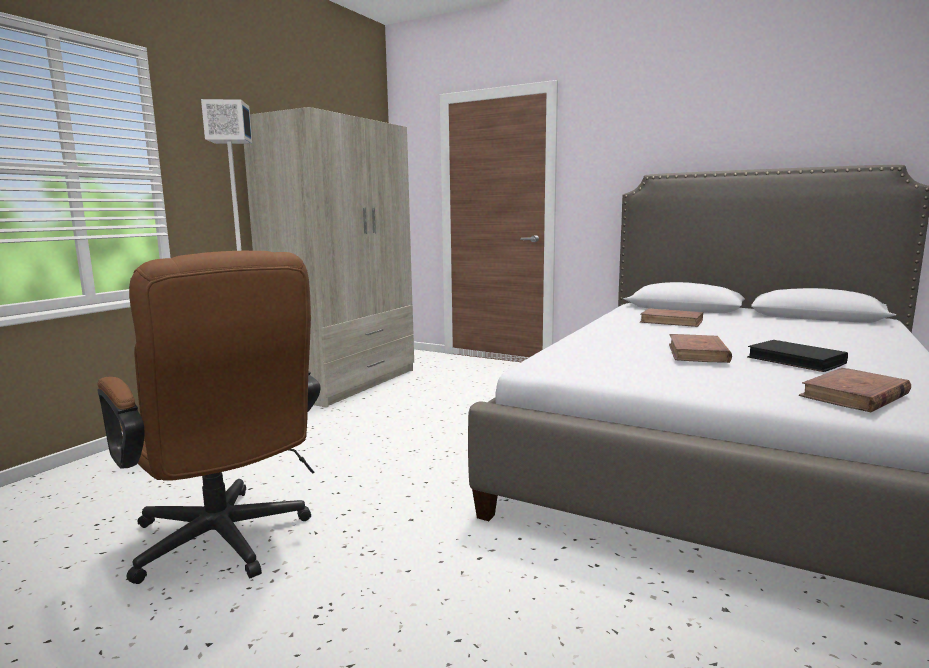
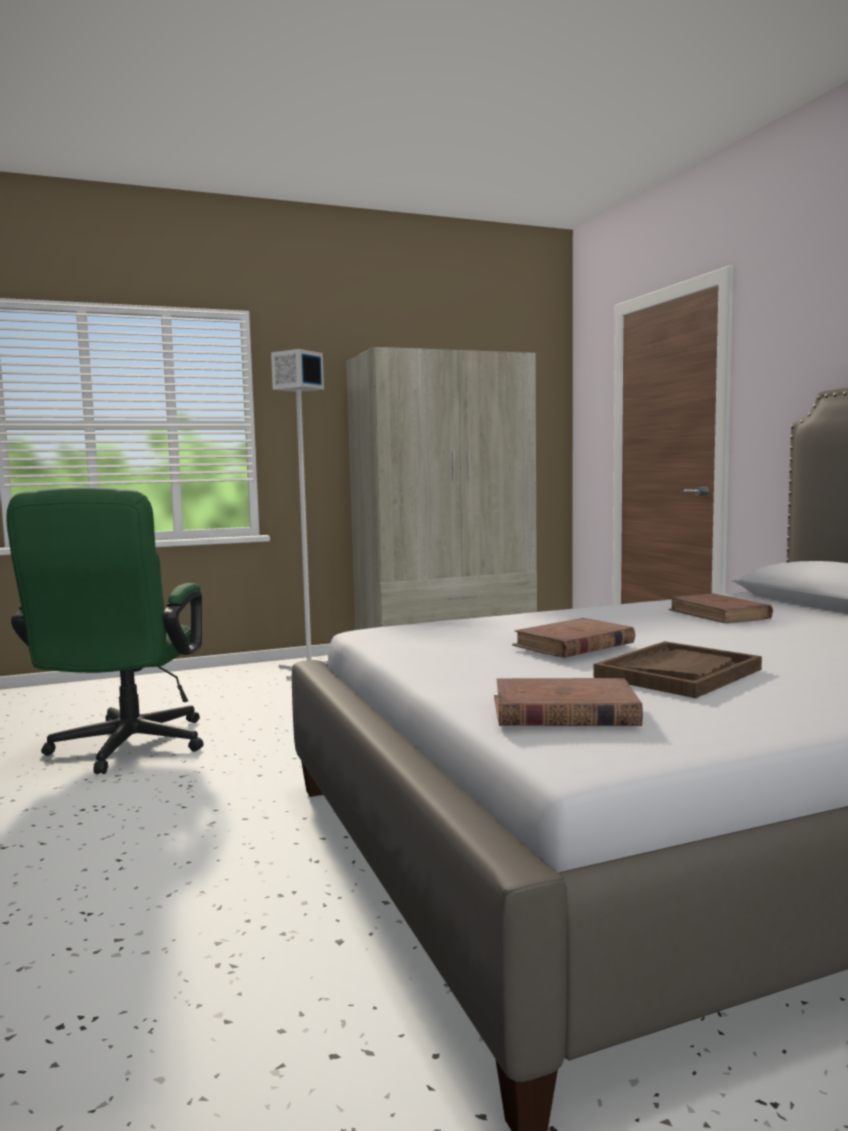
camera: 40 degrees right, 5 degrees down
brown office chair [97,251,321,584] -> green office chair [6,487,204,774]
black book [747,340,848,372] -> brown tray [594,641,762,698]

